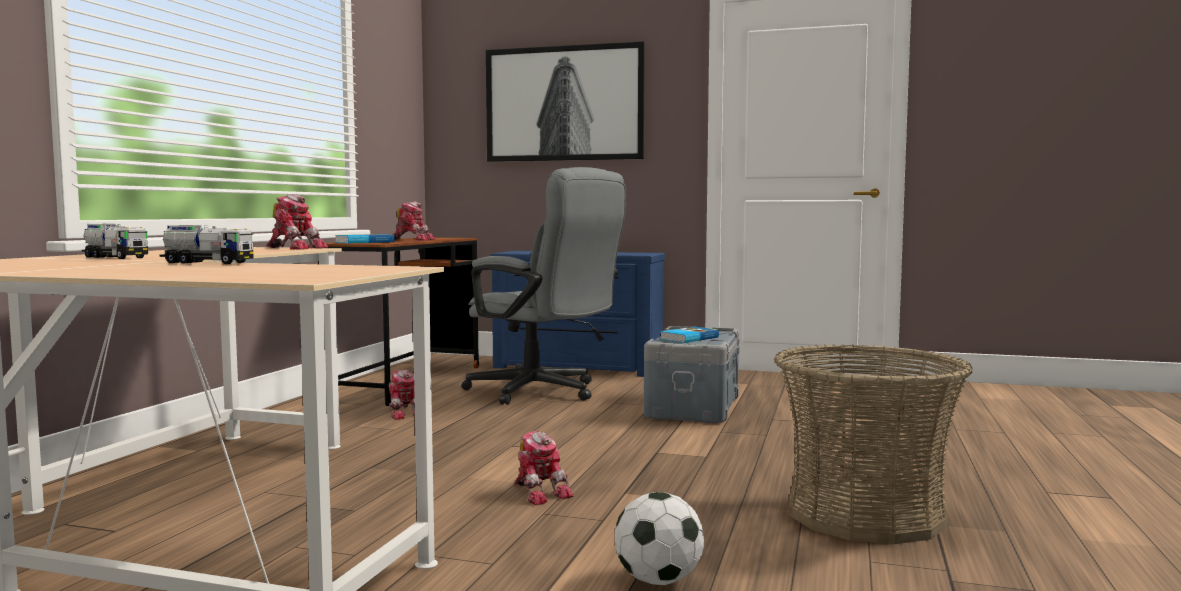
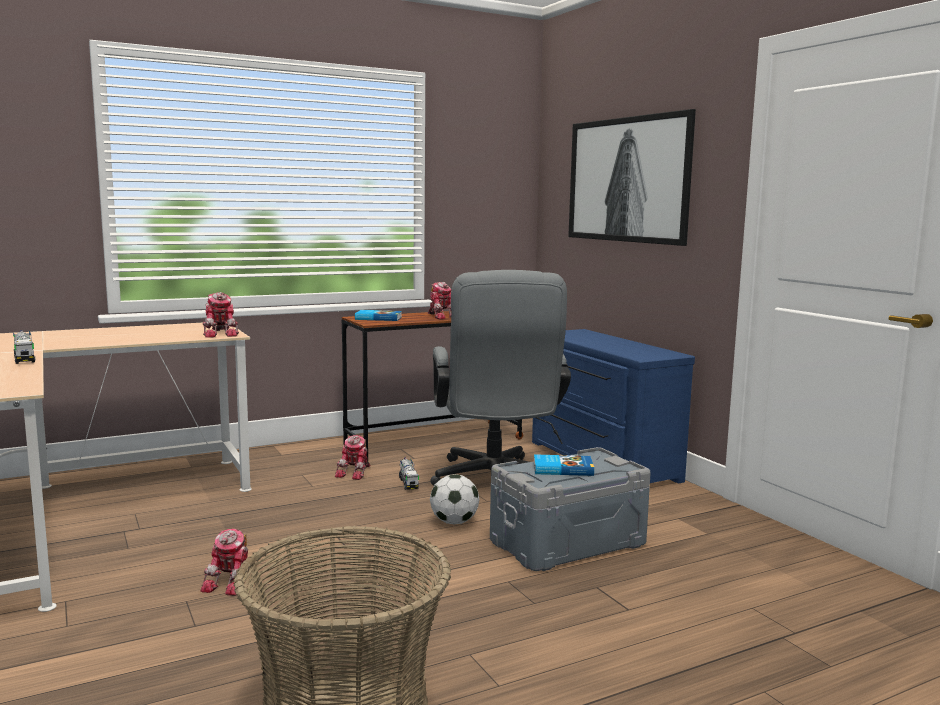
camera: 45 degrees right, 5 degrees up
toy truck [82,224,148,259] -> toy truck moved to [399,457,419,490]
football [615,492,704,585] -> football moved to [430,474,480,524]

